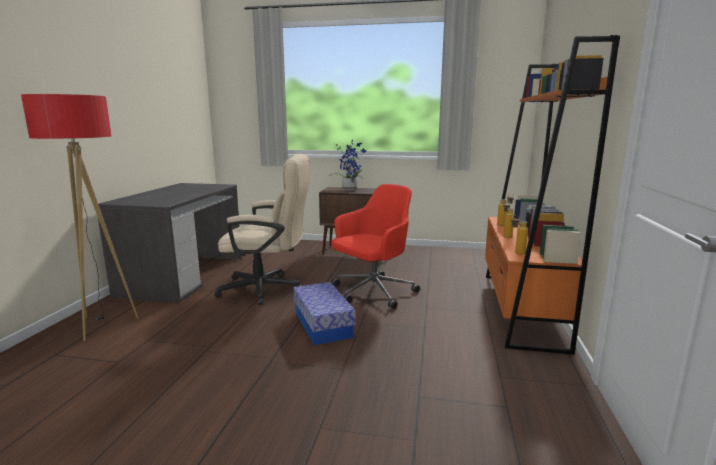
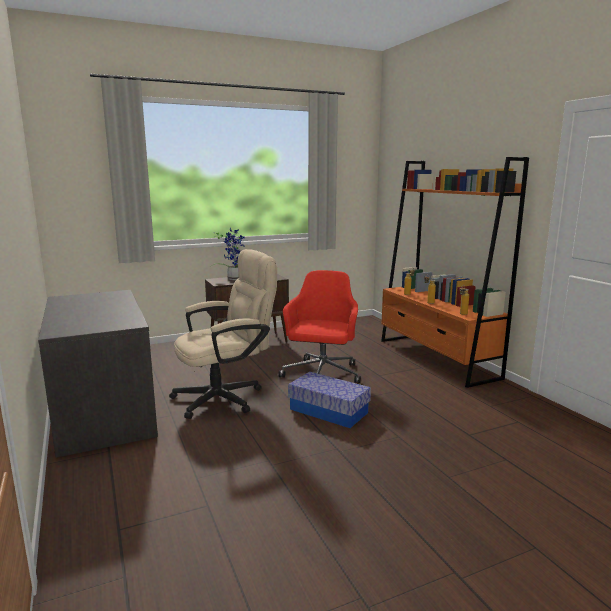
camera: 35 degrees left, 0 degrees up
floor lamp [21,94,139,341] -> none

